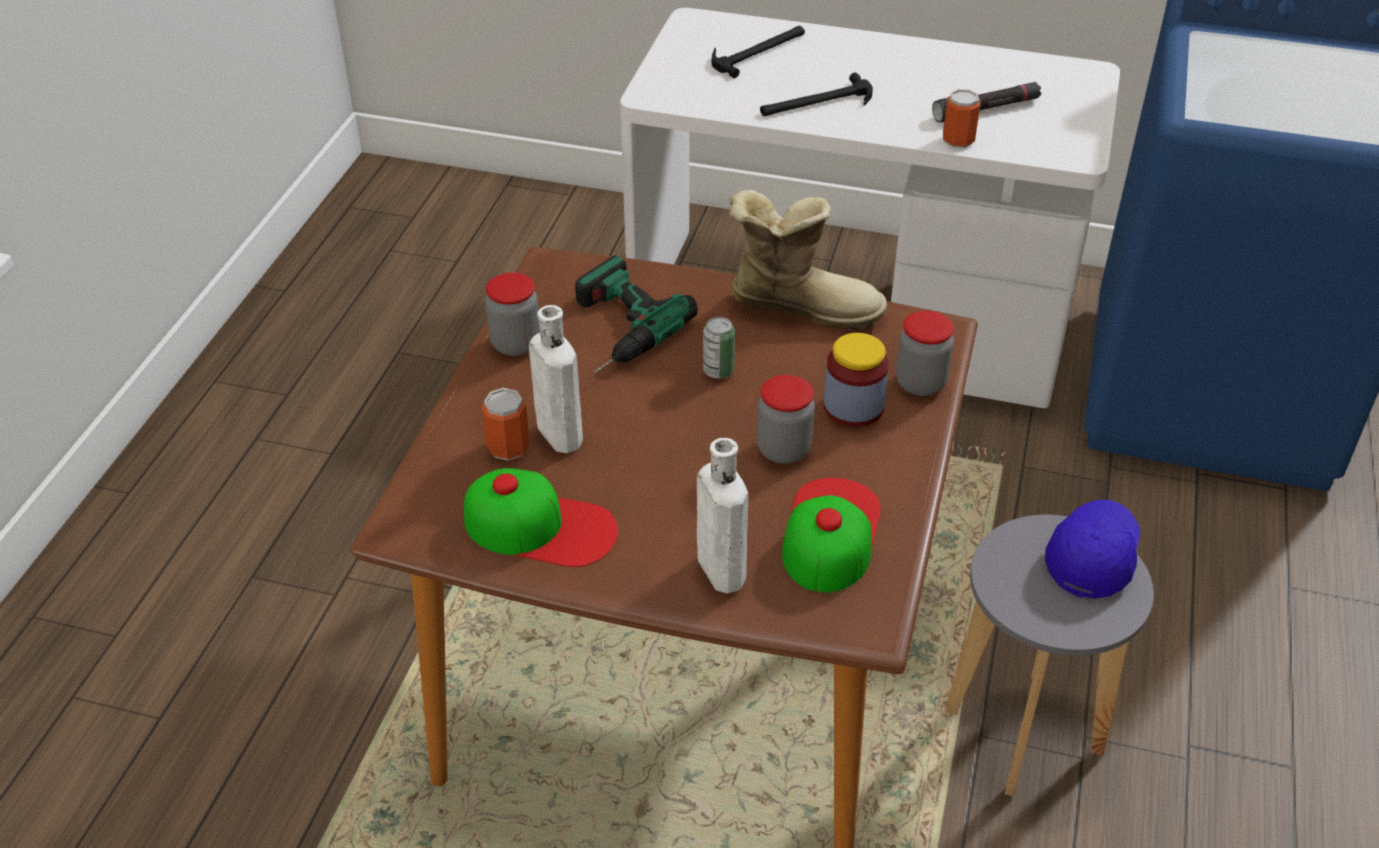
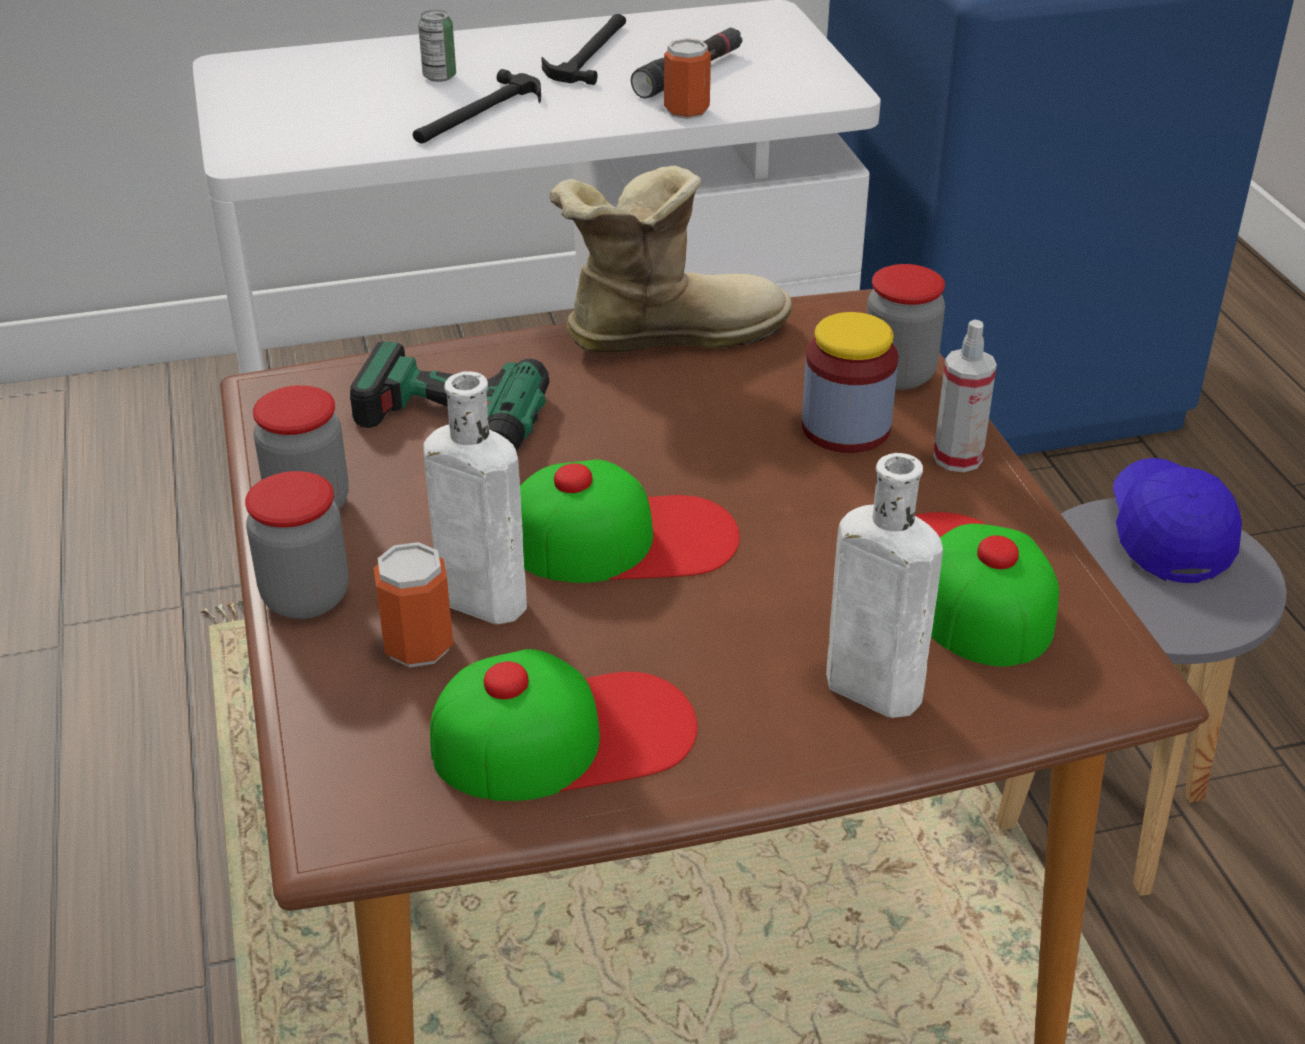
camera: 30 degrees left, 5 degrees down
can [703,317,735,379] -> can moved to [418,10,456,82]
hammer [712,26,805,78] -> hammer moved to [542,14,626,85]
jar [757,375,815,464] -> jar moved to [245,471,349,619]
none -> cap [520,459,740,583]
none -> spray bottle [933,319,997,472]

